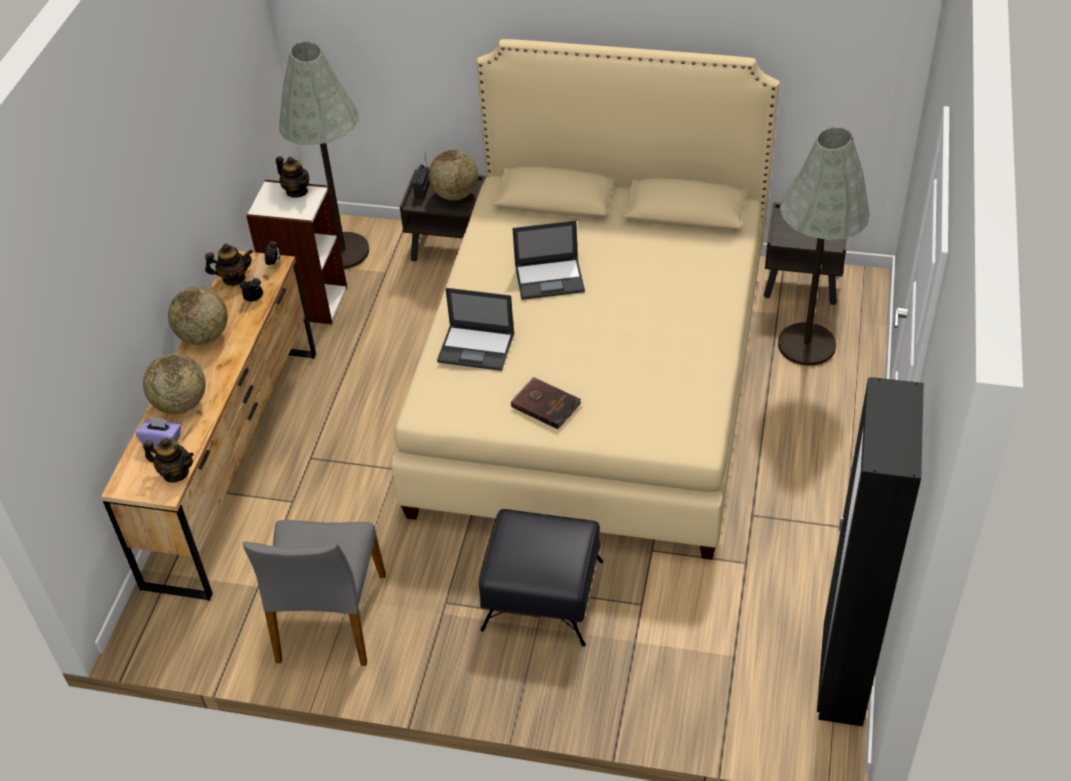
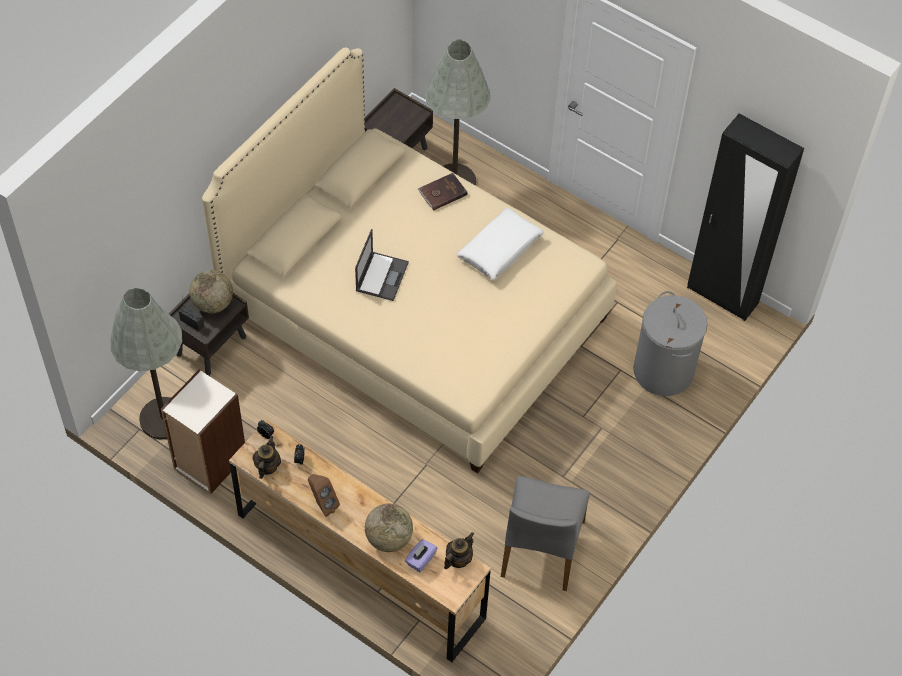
camera: 70 degrees left, 10 degrees up
globe [168,287,228,345] -> brown speaker [308,474,340,517]
grey chair [243,520,386,666] -> grey chair turned 75 degrees clockwise [501,476,590,591]
teapot [276,156,309,198] -> none
laptop [437,288,514,371] -> none
black ottoman [479,509,603,647] -> none
brown book [511,377,582,429] -> brown book moved to [418,173,468,210]
none -> white pillow [457,208,544,280]
none -> grey laundry basket [633,291,707,396]

